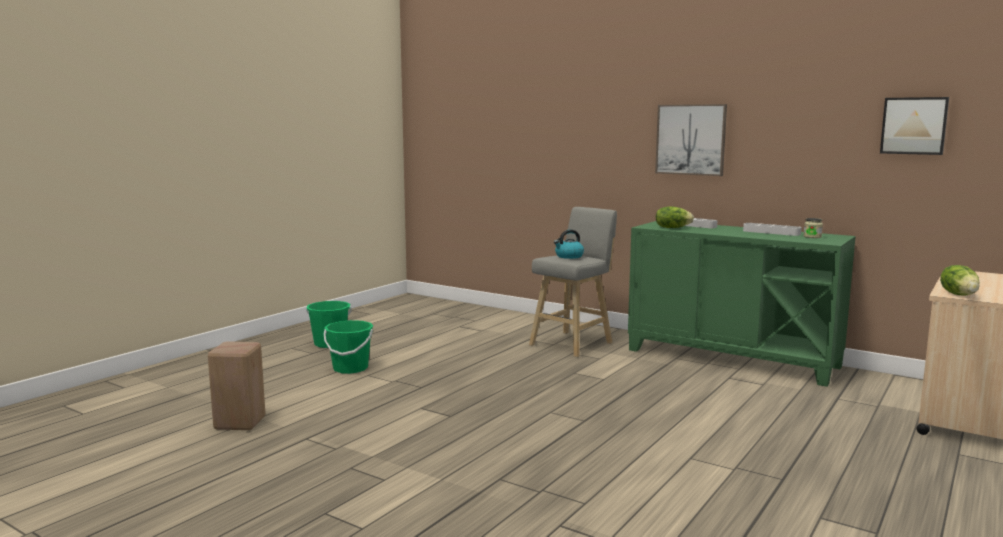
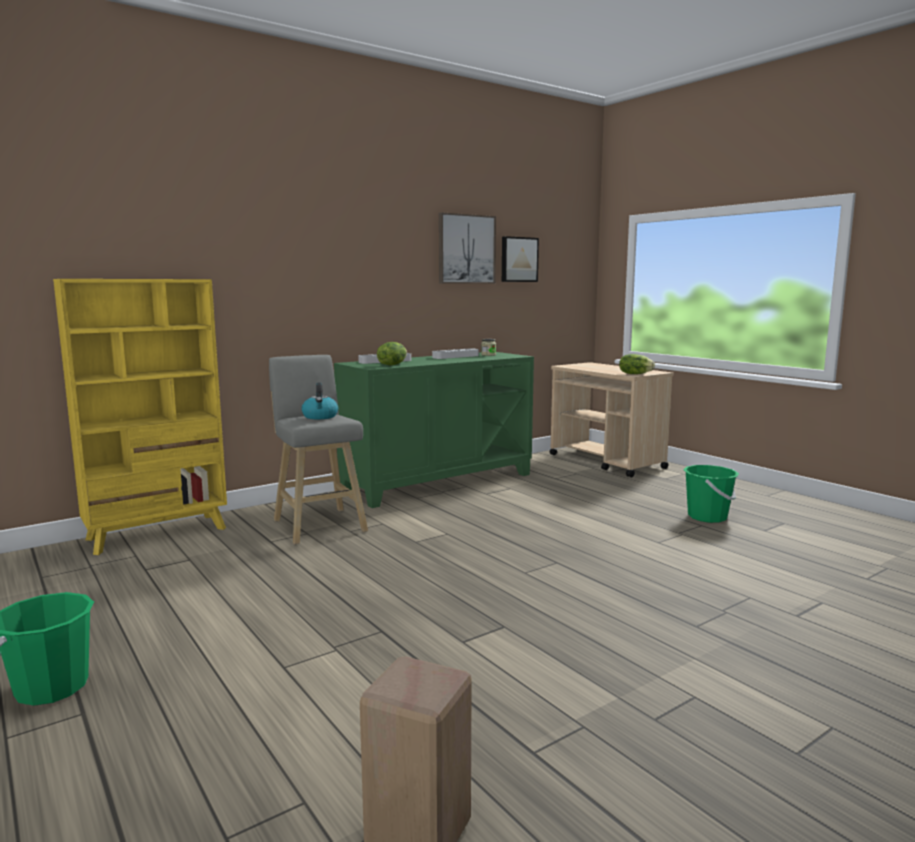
camera: 70 degrees left, 0 degrees up
green bucket [323,320,373,374] -> green bucket moved to [684,465,739,523]
picture [655,104,727,176] -> picture moved to [439,212,496,284]
none -> yellow bookcase [53,279,227,555]

